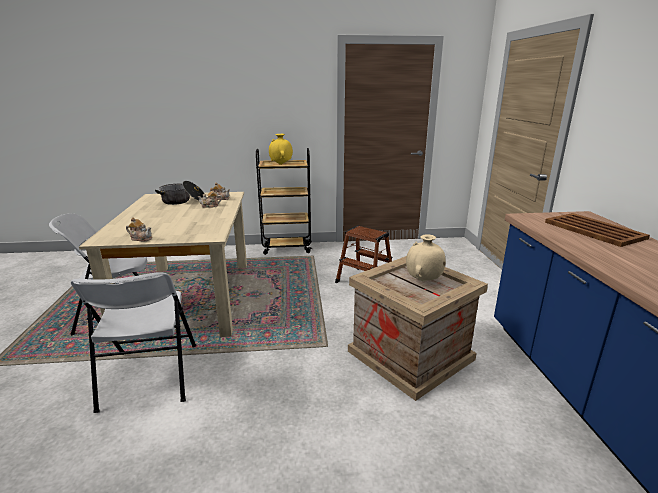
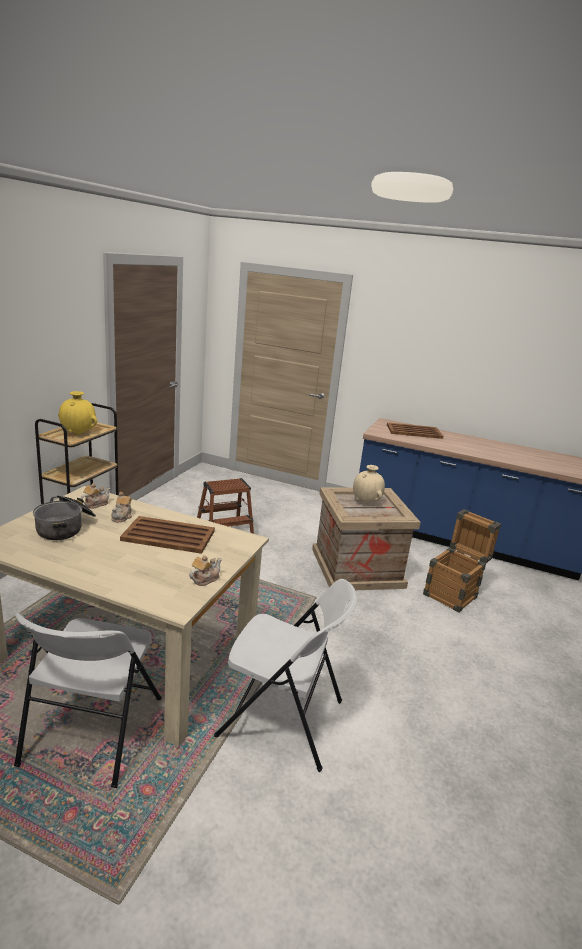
camera: 65 degrees left, 0 degrees up
none -> brown tray [120,516,215,554]
none -> crate [423,509,501,613]

